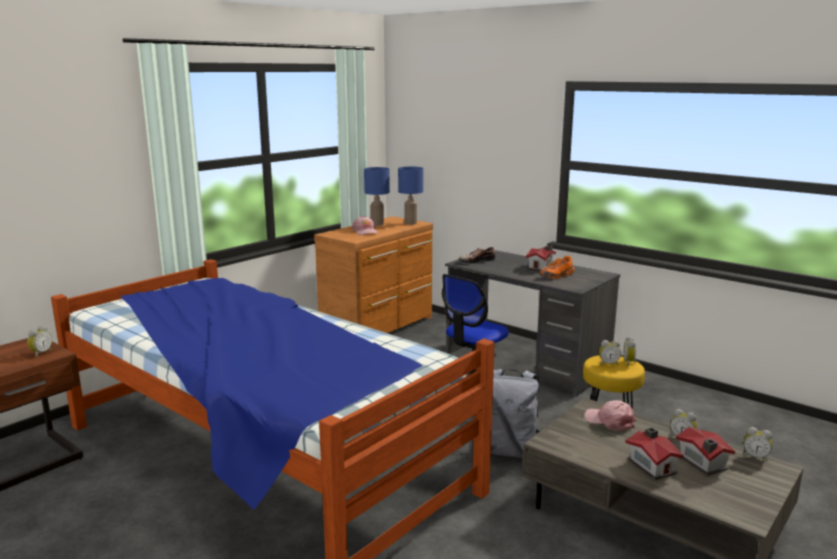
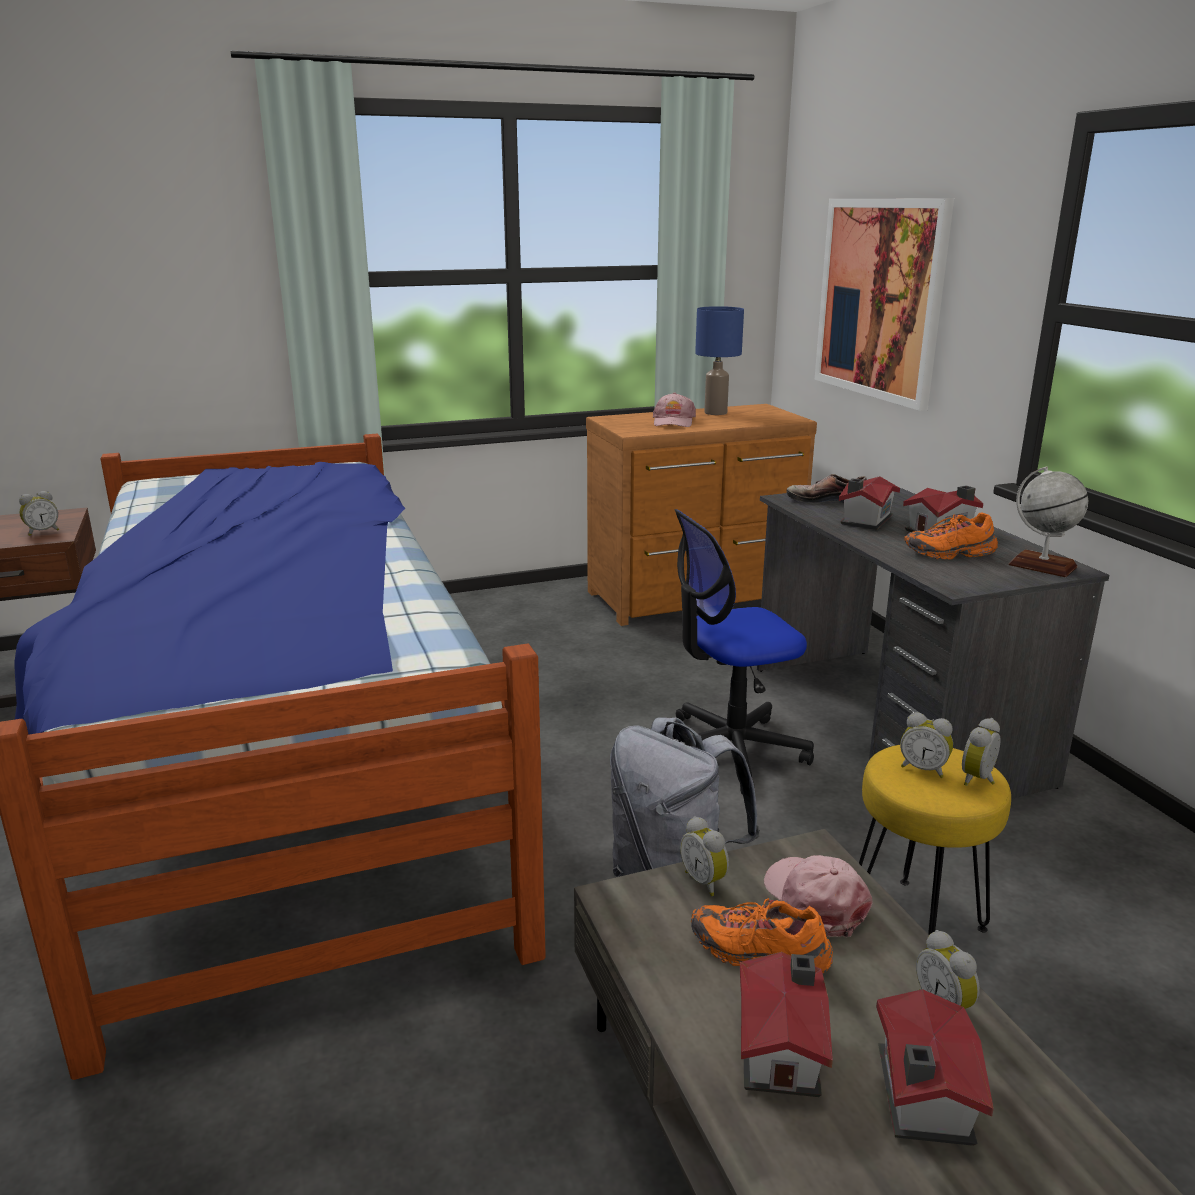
camera: 30 degrees right, 5 degrees up
blue table lamp [398,167,423,225] -> none
alarm clock [744,427,772,462] -> alarm clock moved to [680,816,729,896]
none -> orange shoe [691,898,833,973]
none -> picture [814,199,954,411]
none -> toy house [839,476,900,530]
none -> globe [1008,467,1088,577]

